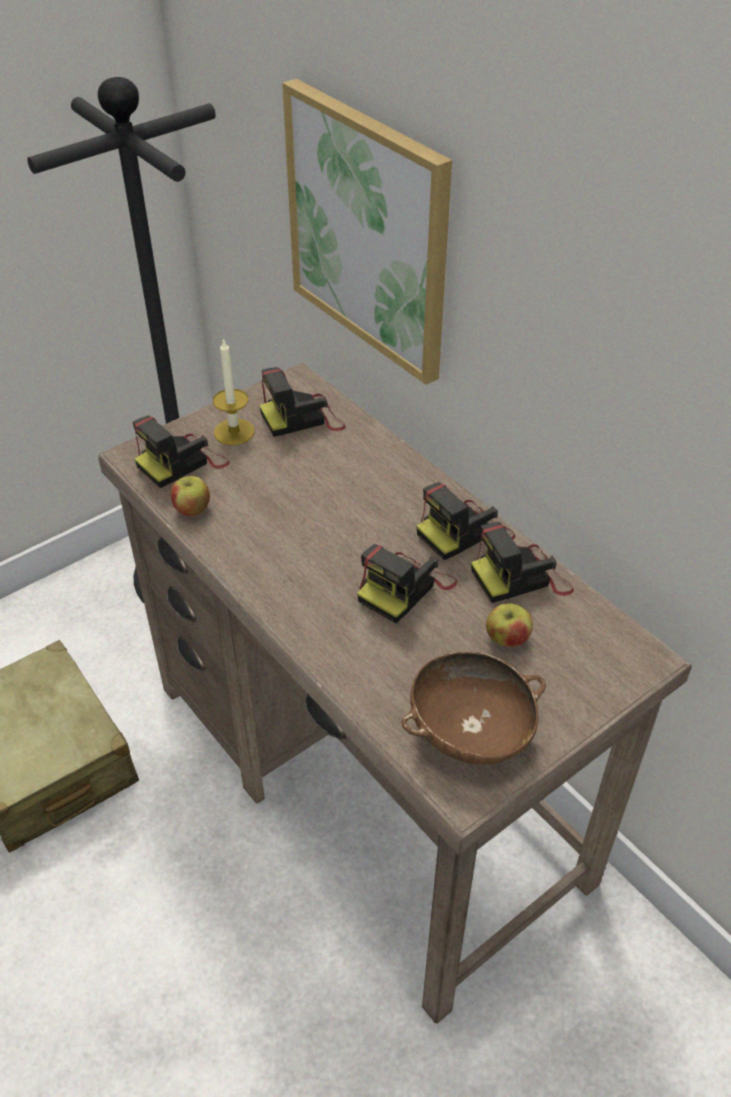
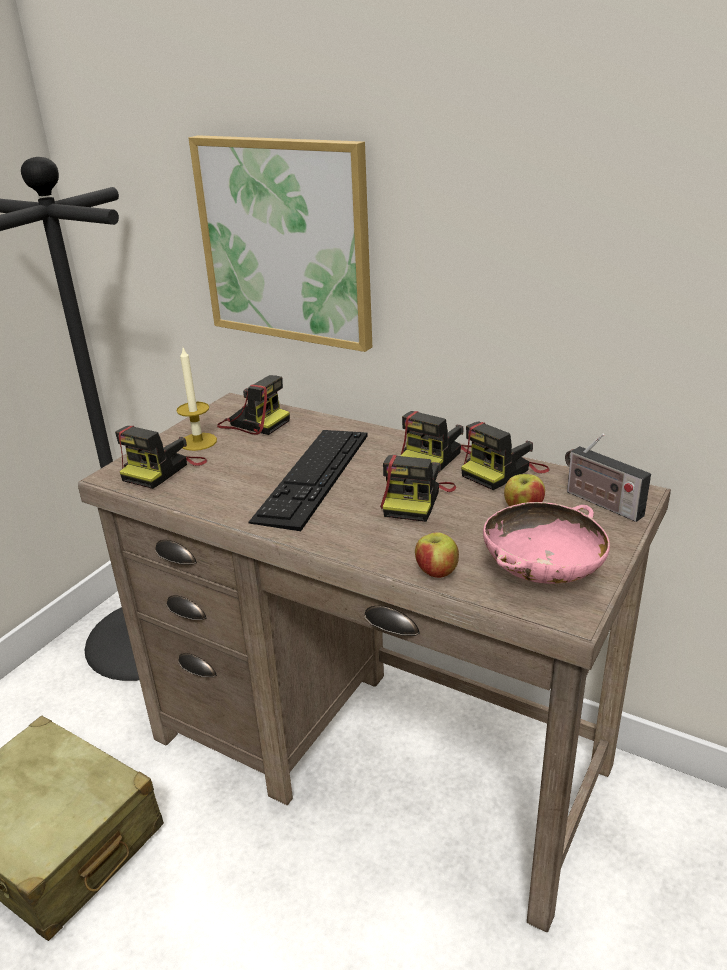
camera: 20 degrees left, 15 degrees down
apple [170,476,210,516] -> apple moved to [415,532,459,578]
camera [259,367,346,437] -> camera turned 105 degrees counterclockwise [217,375,290,435]
brown bowl [401,652,546,765] -> pink bowl [483,502,610,584]
none -> keyboard [249,430,368,531]
none -> radio [565,434,651,522]

